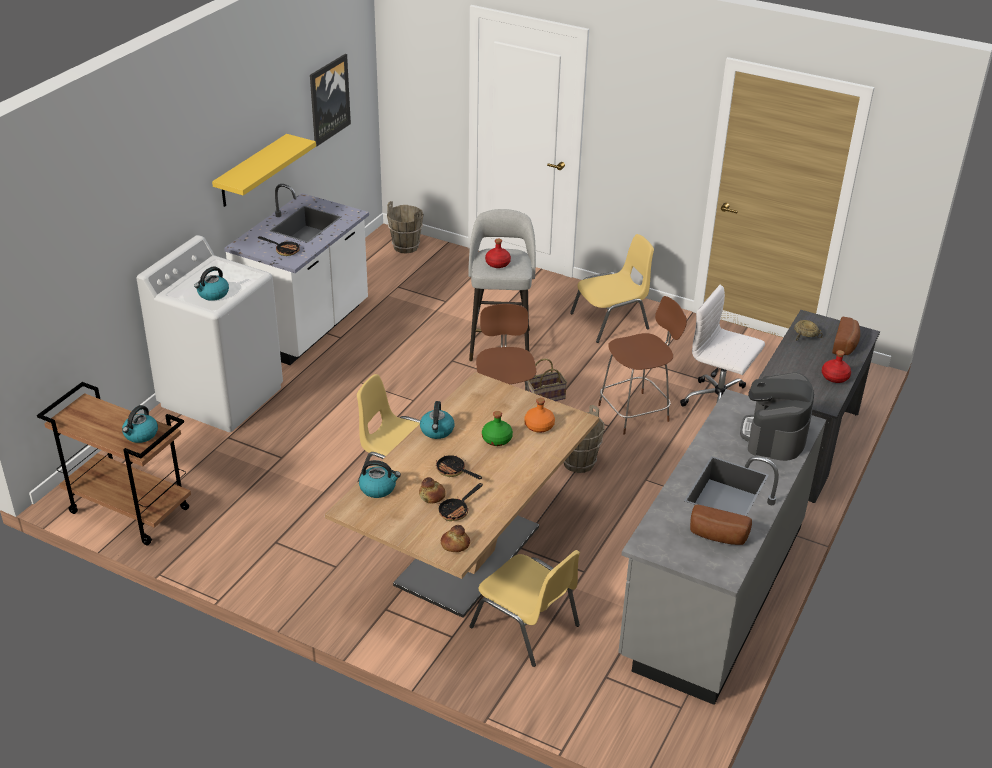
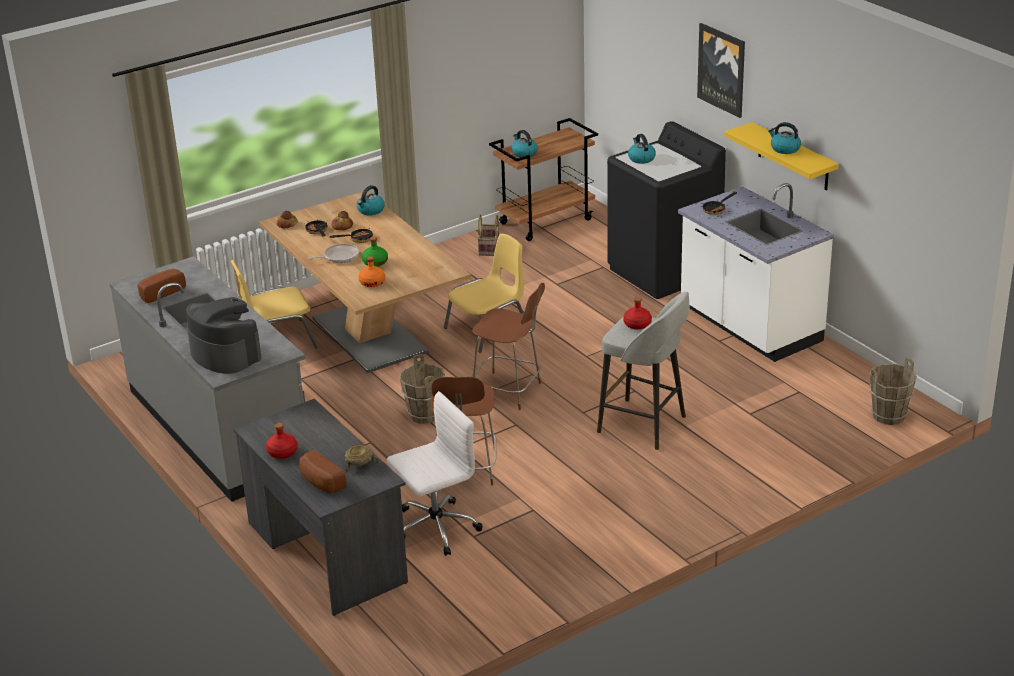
camera: 120 degrees right, 5 degrees down
white washing machine [136,235,283,432] -> black washing machine [607,121,726,299]
picture [310,54,351,147] -> picture moved to [697,23,745,118]
kettle [420,401,455,439] -> kettle moved to [768,122,801,154]
basket [528,358,567,401] -> basket moved to [477,214,499,256]
yellow chair [570,234,654,343] -> none
none -> frying pan [307,244,359,263]

